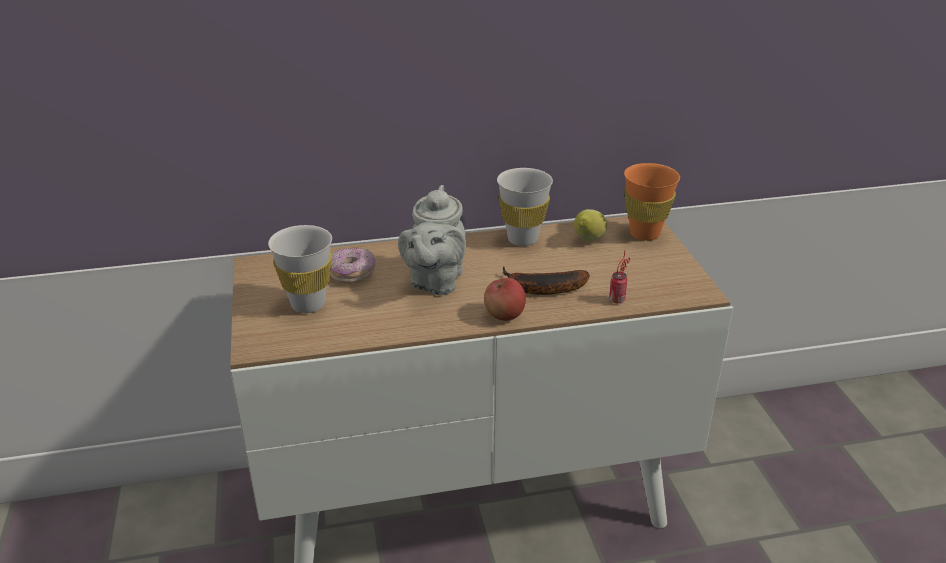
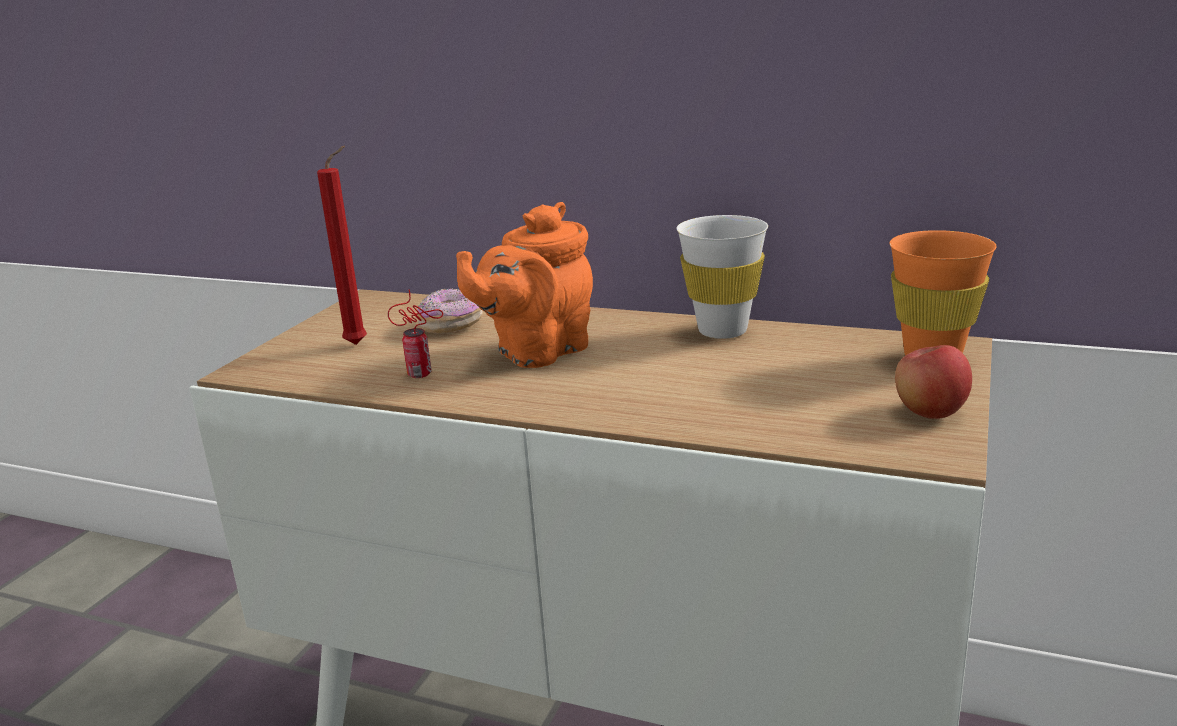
camera: 35 degrees right, 10 degrees down
white cup [268,225,332,313] -> red candle [317,145,367,345]
grey teapot [398,185,466,295] -> orange teapot [456,202,593,368]
apple [484,278,526,321] -> apple moved to [895,345,972,419]
banana [503,266,590,295] -> none
lemon [574,209,607,241] -> none
can [609,251,630,304] -> can moved to [388,289,443,378]

